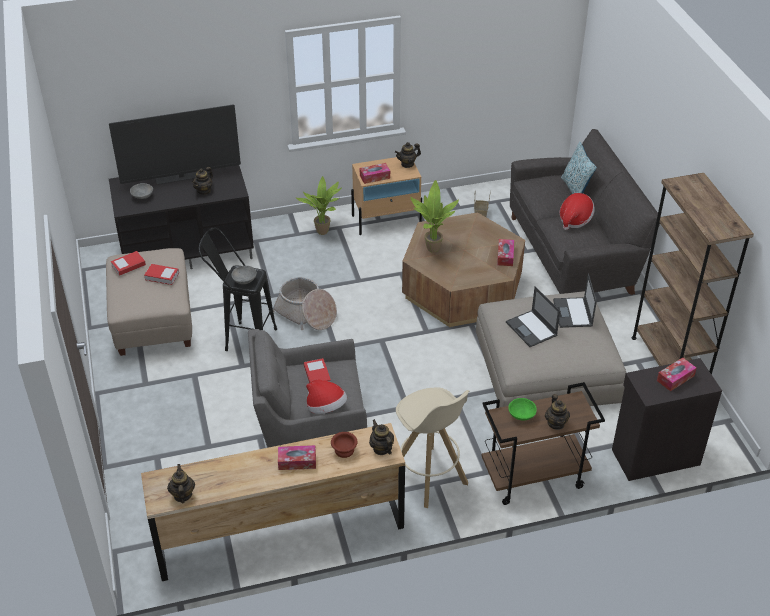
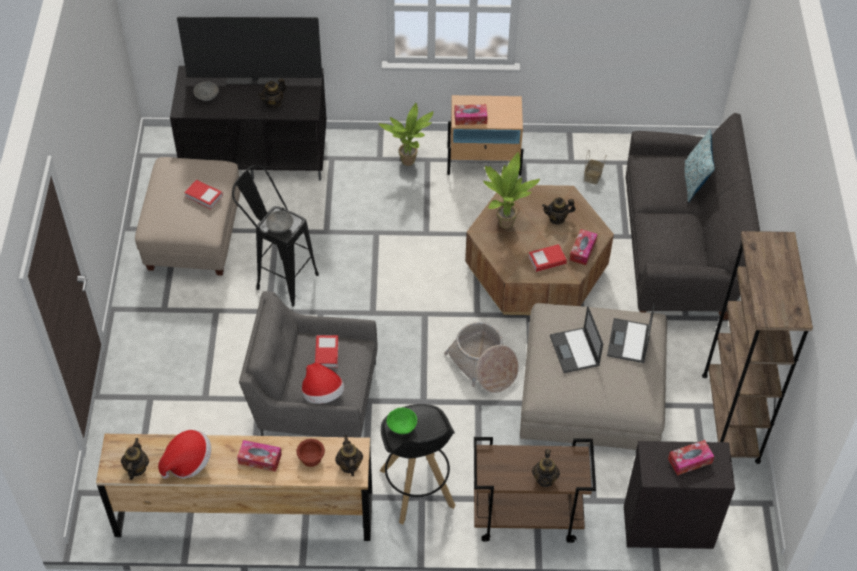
camera: 15 degrees right, 10 degrees up
book [111,251,146,276] -> book moved to [528,244,567,272]
basket [273,277,337,330] -> basket moved to [444,322,519,393]
teapot [395,142,421,168] -> teapot moved to [542,197,576,225]
beige stool [396,387,469,508] -> black stool [380,404,456,524]
green bowl [508,398,537,421] -> green bowl moved to [387,408,417,434]
hat [559,193,595,230] -> hat moved to [158,430,211,479]

